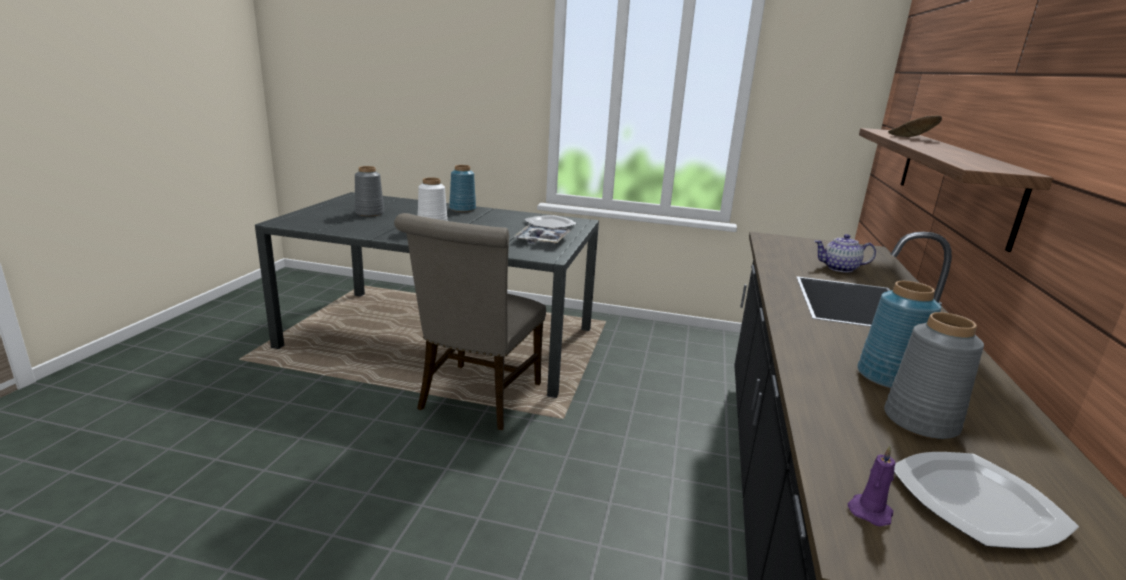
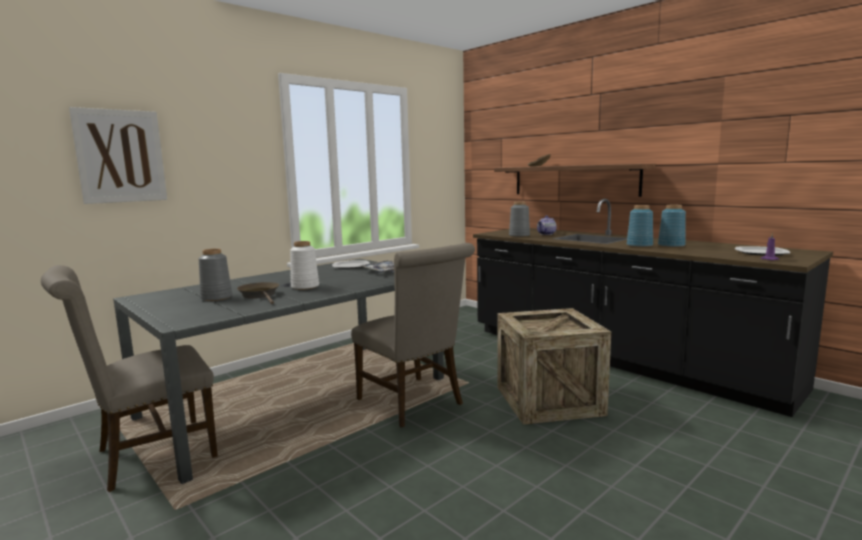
camera: 55 degrees left, 10 degrees down
blue vase [449,165,476,212] -> blue vase moved to [627,205,653,248]
grey vase [884,312,984,439] -> grey vase moved to [509,202,530,237]
none -> beige chair [41,265,218,492]
none -> picture [69,107,167,204]
none -> brown frying pan [237,282,279,304]
none -> crate [497,308,611,425]

